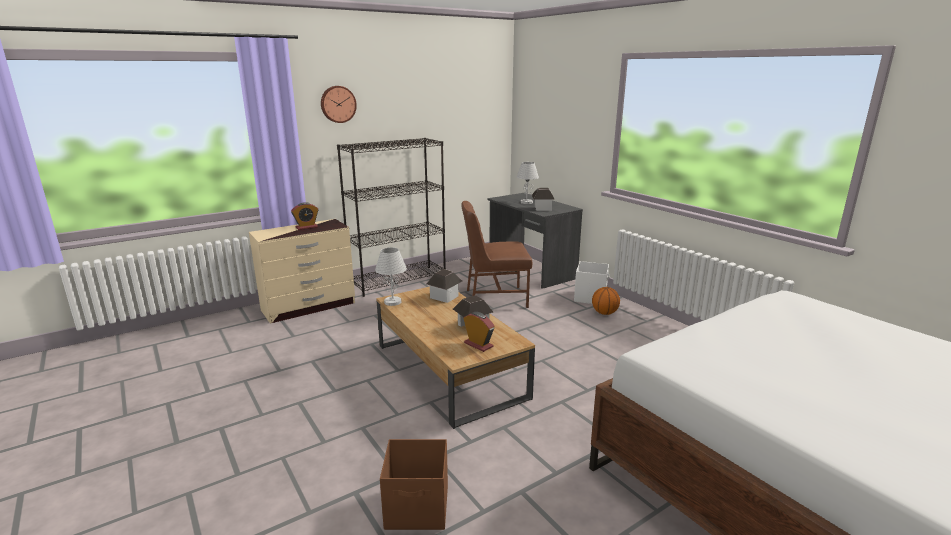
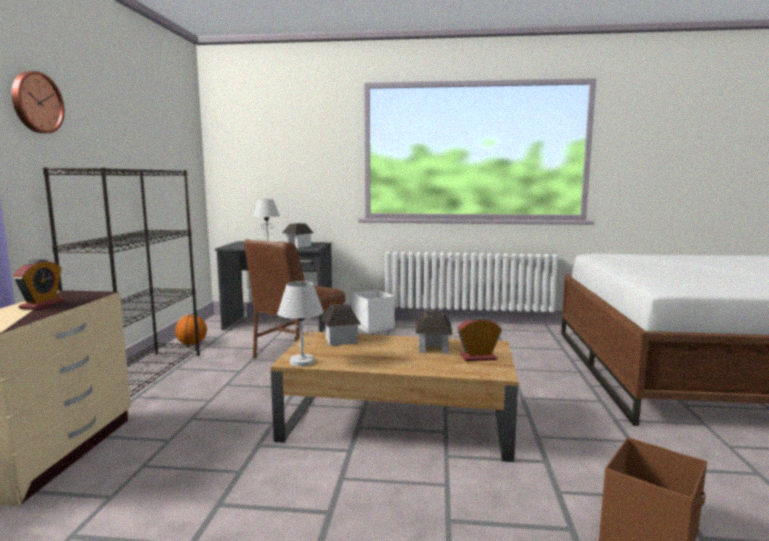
camera: 50 degrees left, 10 degrees down
basketball [592,287,620,315] -> basketball moved to [175,315,207,344]

